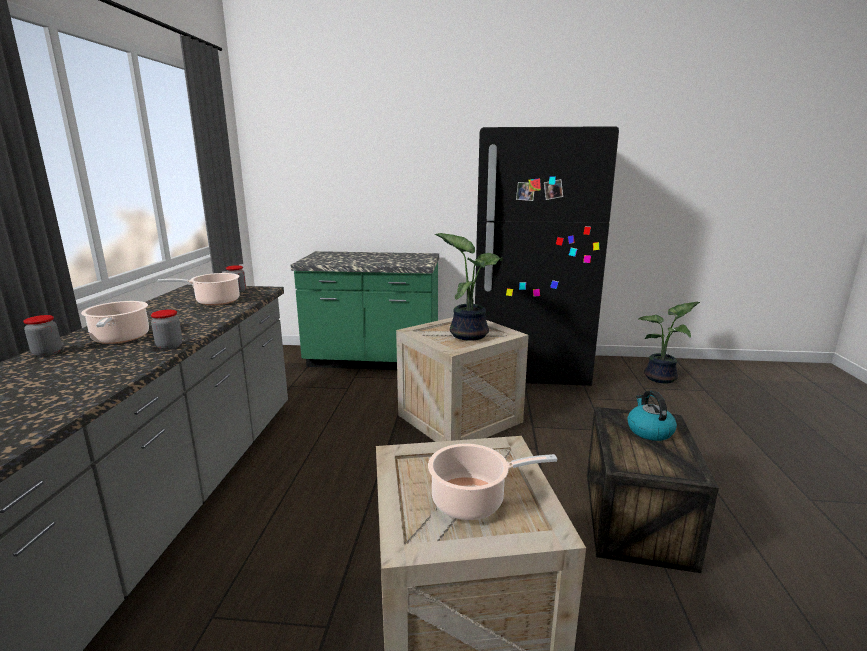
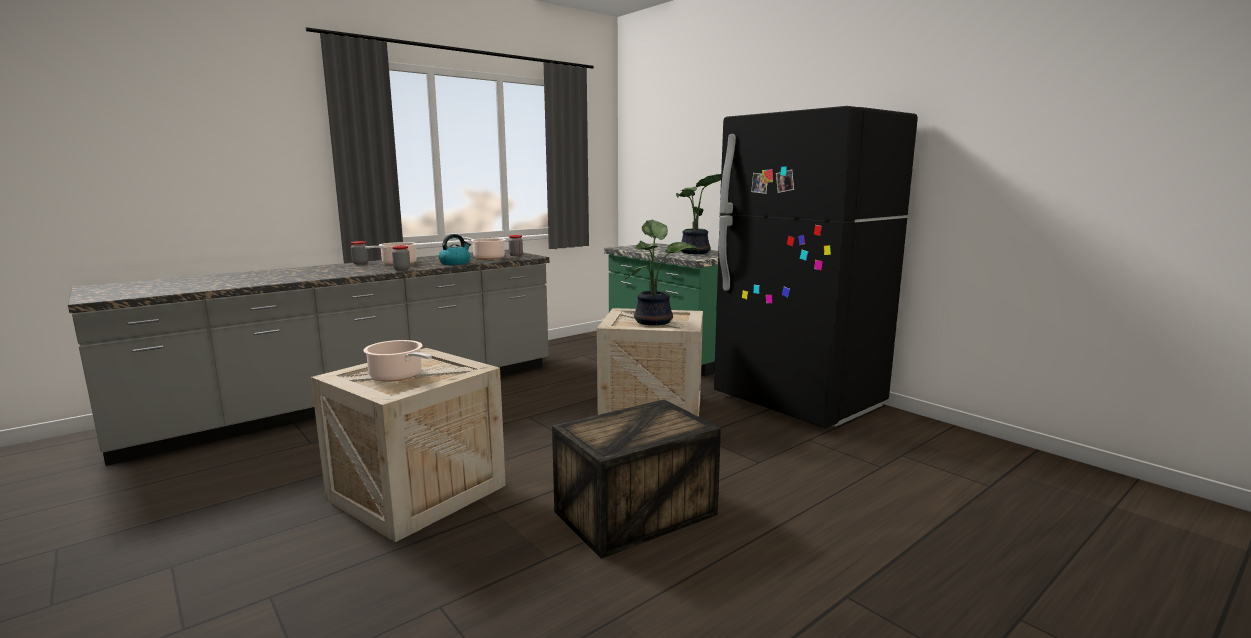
camera: 45 degrees right, 5 degrees down
kettle [627,390,677,441] -> kettle moved to [439,234,471,265]
potted plant [639,302,700,383] -> potted plant moved to [676,174,721,254]

